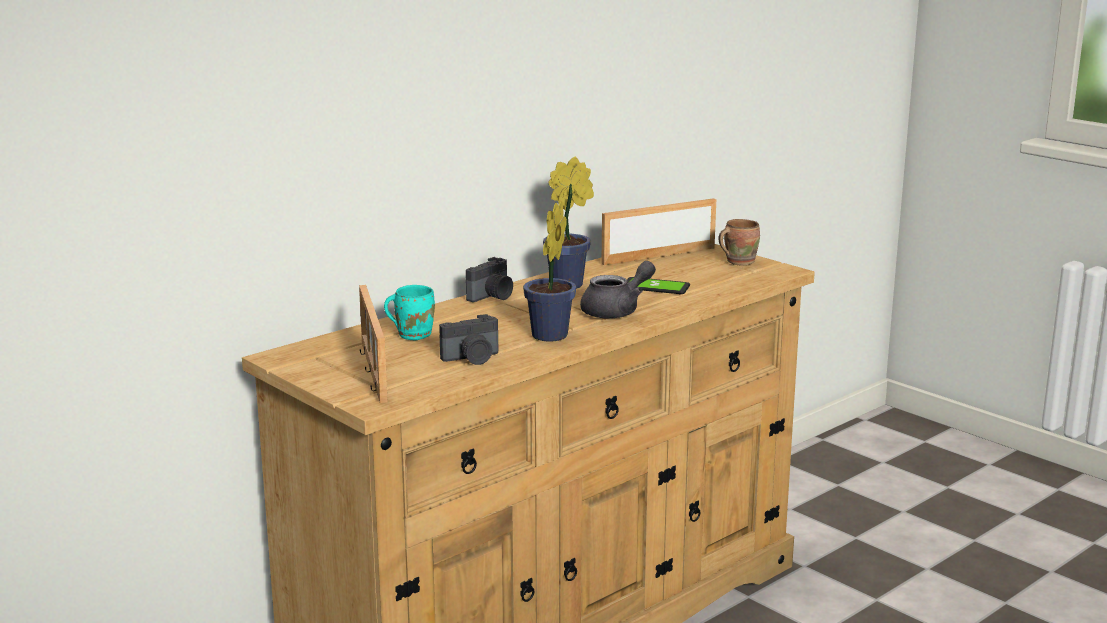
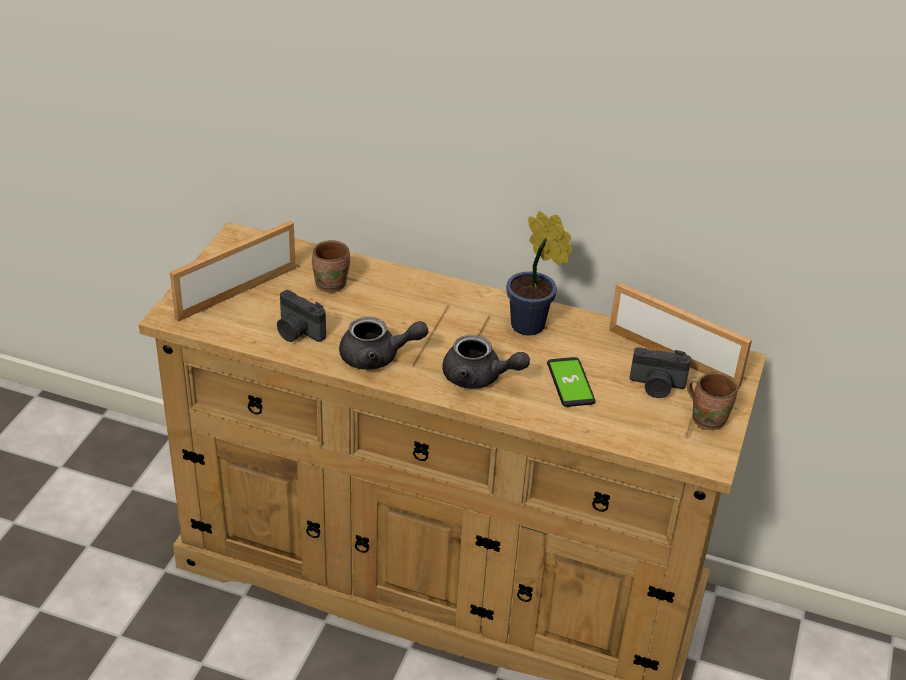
camera: 60 degrees right, 20 degrees up
turquoise mug [384,285,435,340] -> brown mug [312,240,350,292]
camera [466,257,513,302] -> camera moved to [630,347,691,398]
potted plant [523,202,576,342] -> grey teapot [339,317,428,370]

